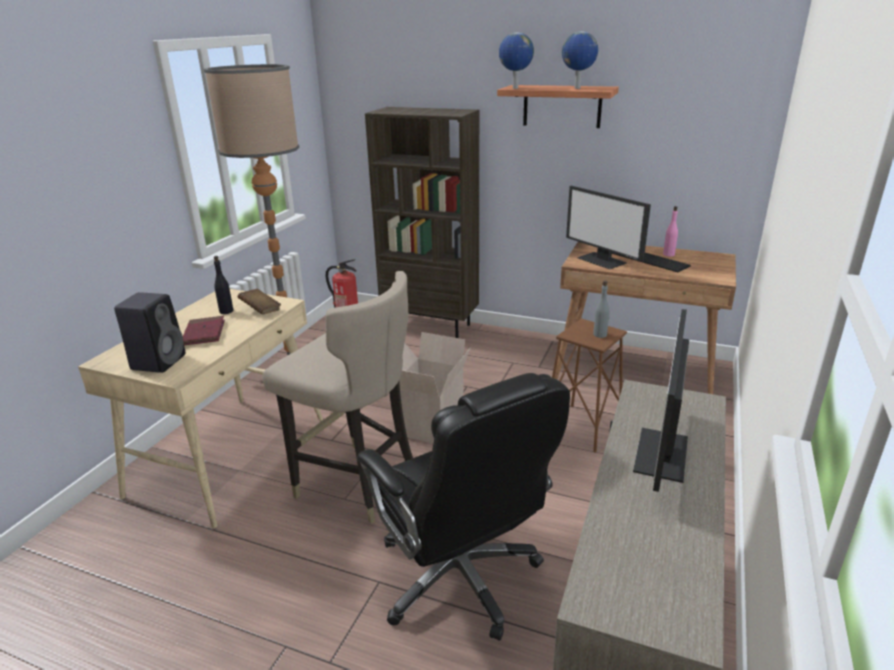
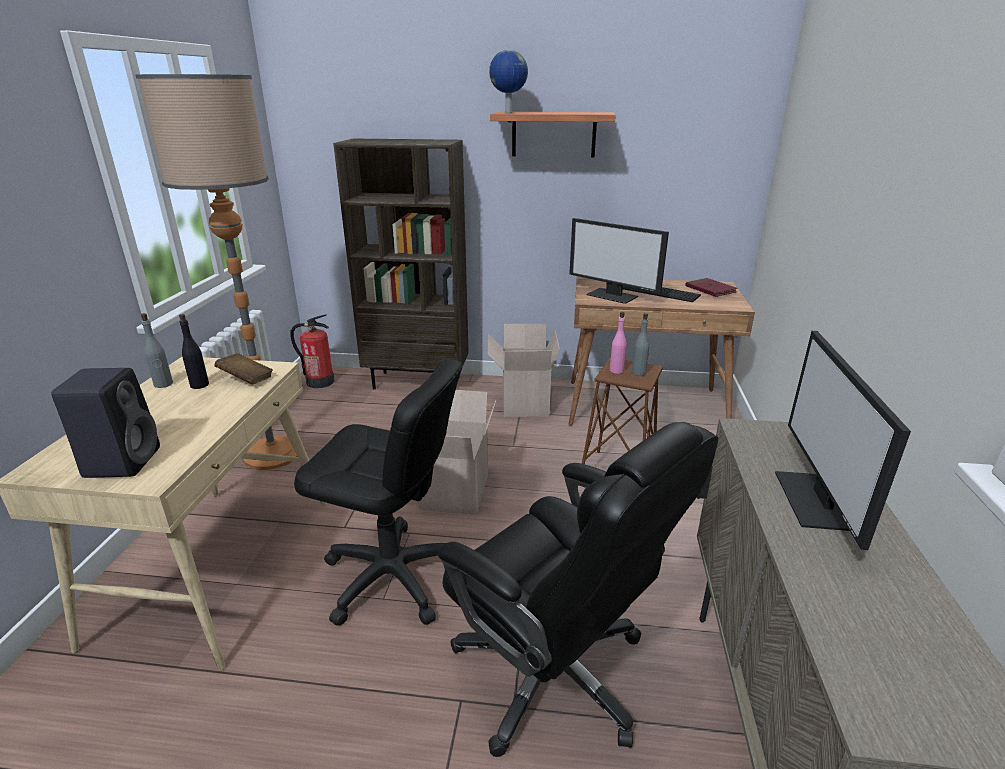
camera: 15 degrees left, 0 degrees up
red book [183,316,225,346] -> red book moved to [685,278,738,297]
beige stool [263,271,413,524] -> black office chair [294,359,462,626]
globe [562,31,598,89] -> none
pink bottle [663,206,678,256] -> pink bottle moved to [610,312,627,374]
none -> grey bottle [141,313,173,388]
none -> cardboard box [488,324,560,417]

